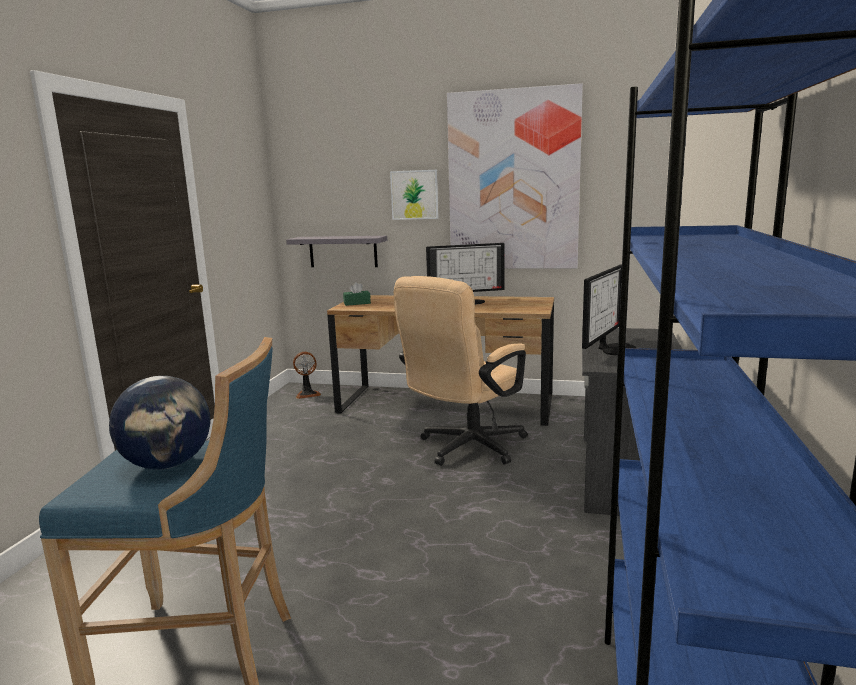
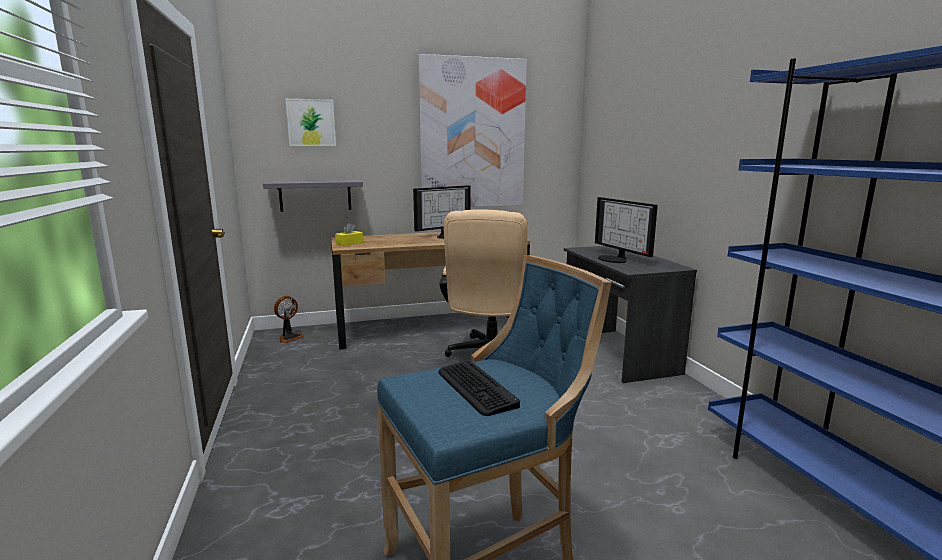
camera: 30 degrees left, 0 degrees up
globe [109,376,210,470] -> keyboard [438,360,520,416]
green tissue box [343,282,371,306] -> yellow tissue box [335,223,363,246]
picture [390,170,439,220] -> picture moved to [286,99,336,146]
monitor [582,265,636,355] -> monitor turned 150 degrees clockwise [595,197,658,263]

